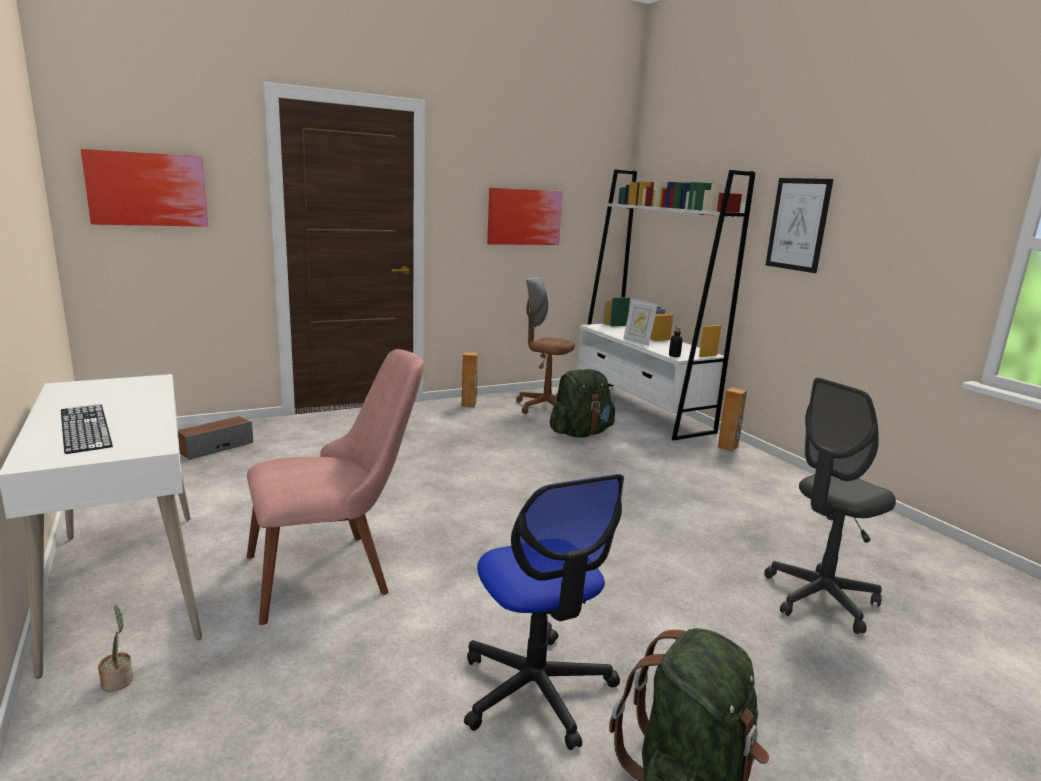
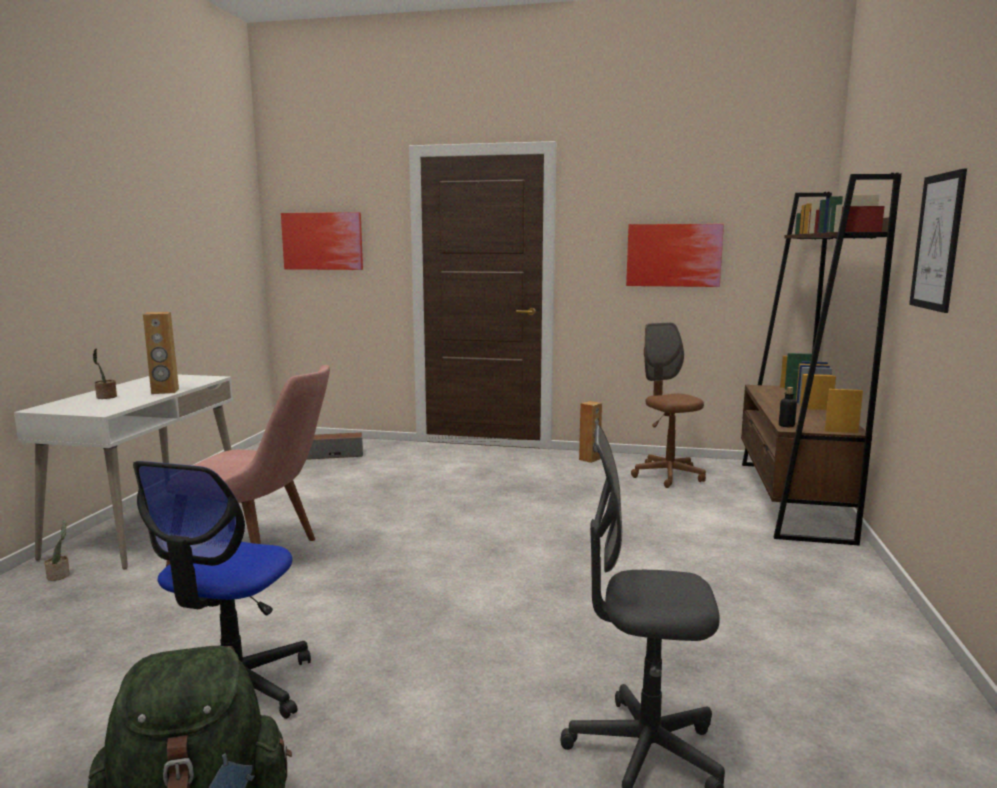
camera: 40 degrees right, 5 degrees down
keyboard [61,404,113,454] -> potted plant [93,349,117,399]
green backpack [550,369,615,437] -> none
white bookcase [577,170,756,440] -> brown bookcase [741,173,902,546]
picture frame [623,299,658,346] -> none
brown speaker [718,387,747,451] -> brown speaker moved to [143,312,179,394]

